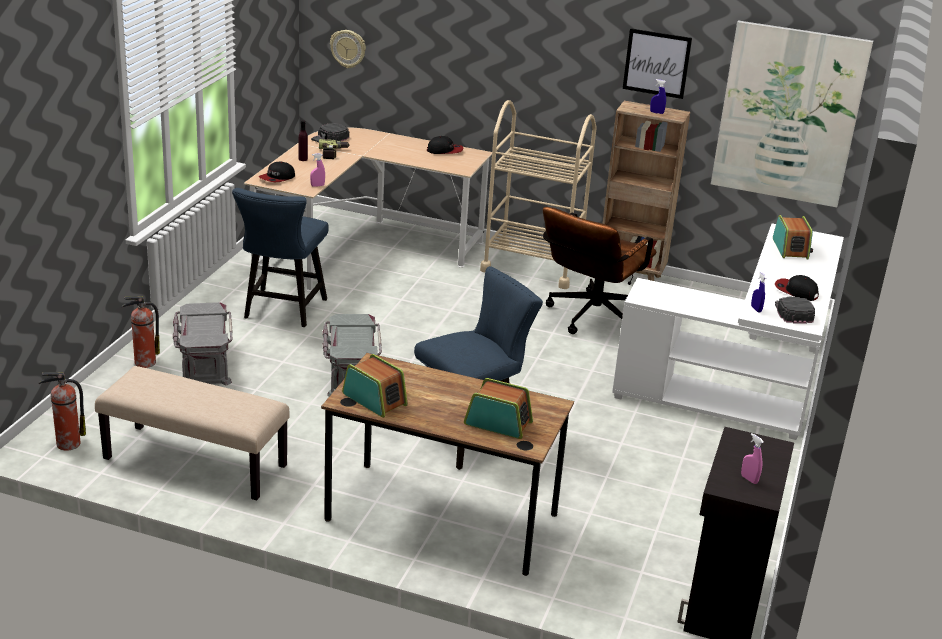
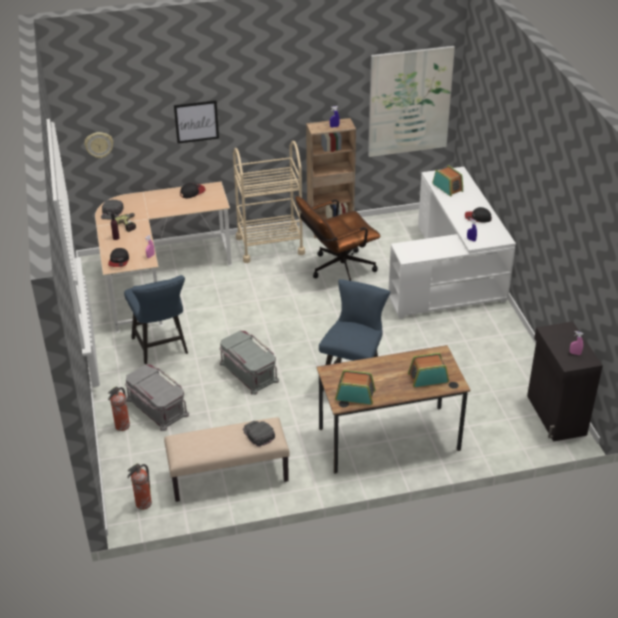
camera: 30 degrees left, 10 degrees up
brown office chair [543,207,656,334] -> brown office chair turned 60 degrees clockwise [295,196,380,281]
picture [623,28,692,99] -> picture moved to [174,100,219,144]
black cap [775,297,815,324] -> black cap moved to [243,421,275,447]

